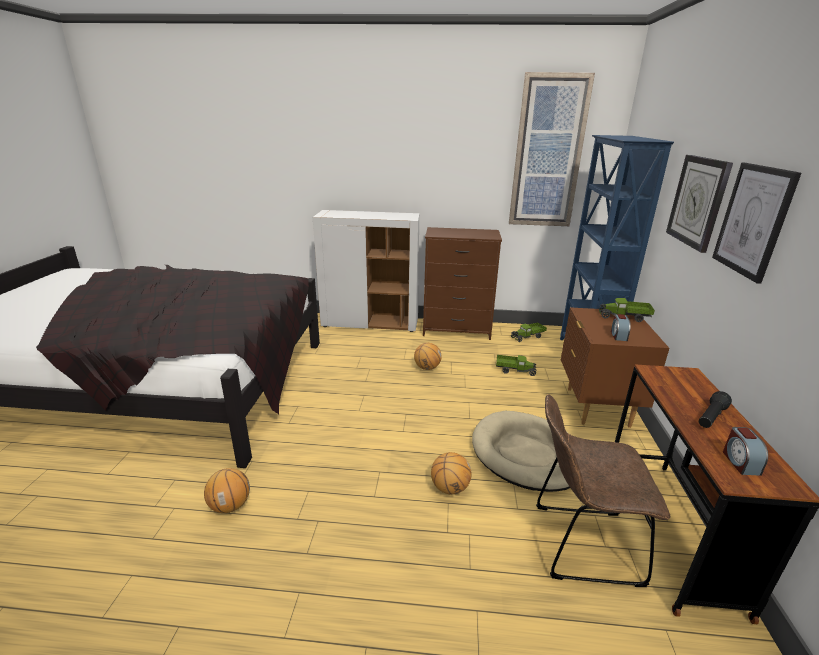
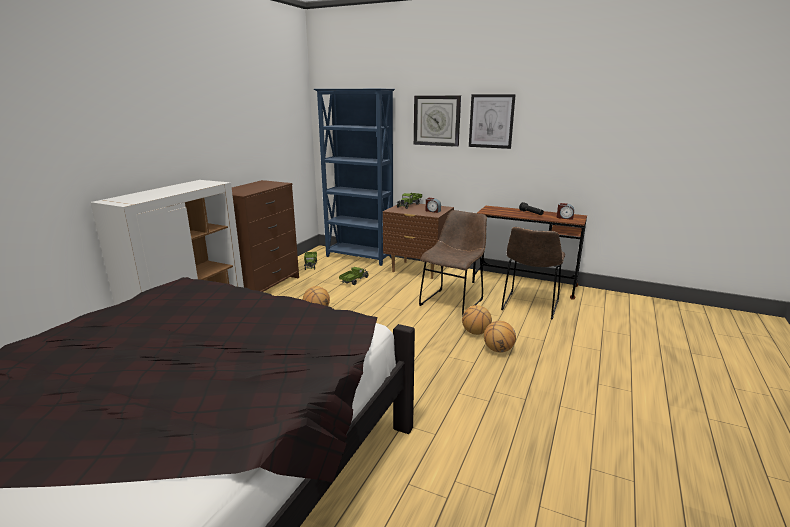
camera: 70 degrees left, 5 degrees down
basketball [204,468,250,513] -> basketball moved to [484,321,516,353]
beige dog bed [472,411,570,492] -> brown chair [419,210,487,316]
picture [509,72,595,226] -> none

